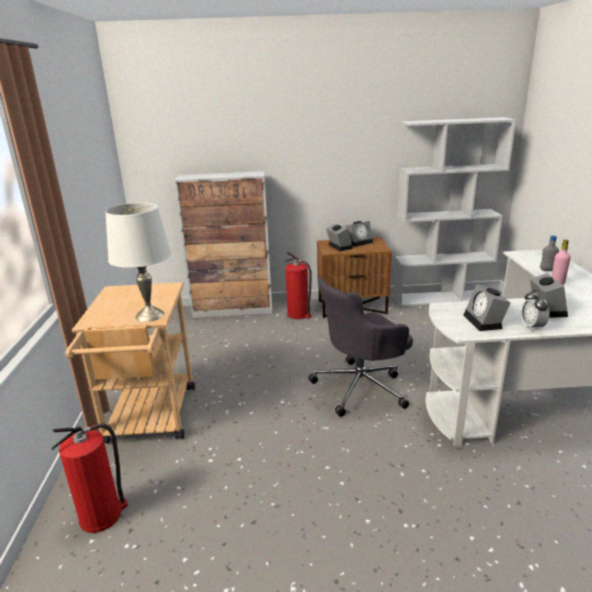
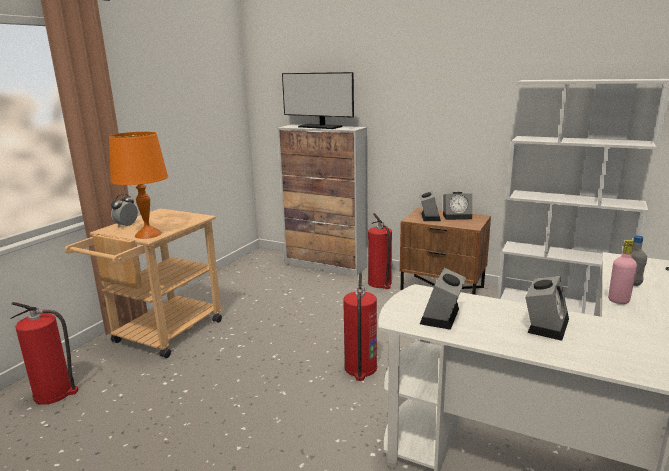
camera: 30 degrees right, 5 degrees down
white table lamp [105,203,171,322] -> orange table lamp [109,132,168,239]
grey office chair [308,277,413,417] -> fire extinguisher [343,273,377,381]
alarm clock [521,290,550,331] -> alarm clock moved to [111,193,138,228]
none -> monitor [282,72,354,129]

